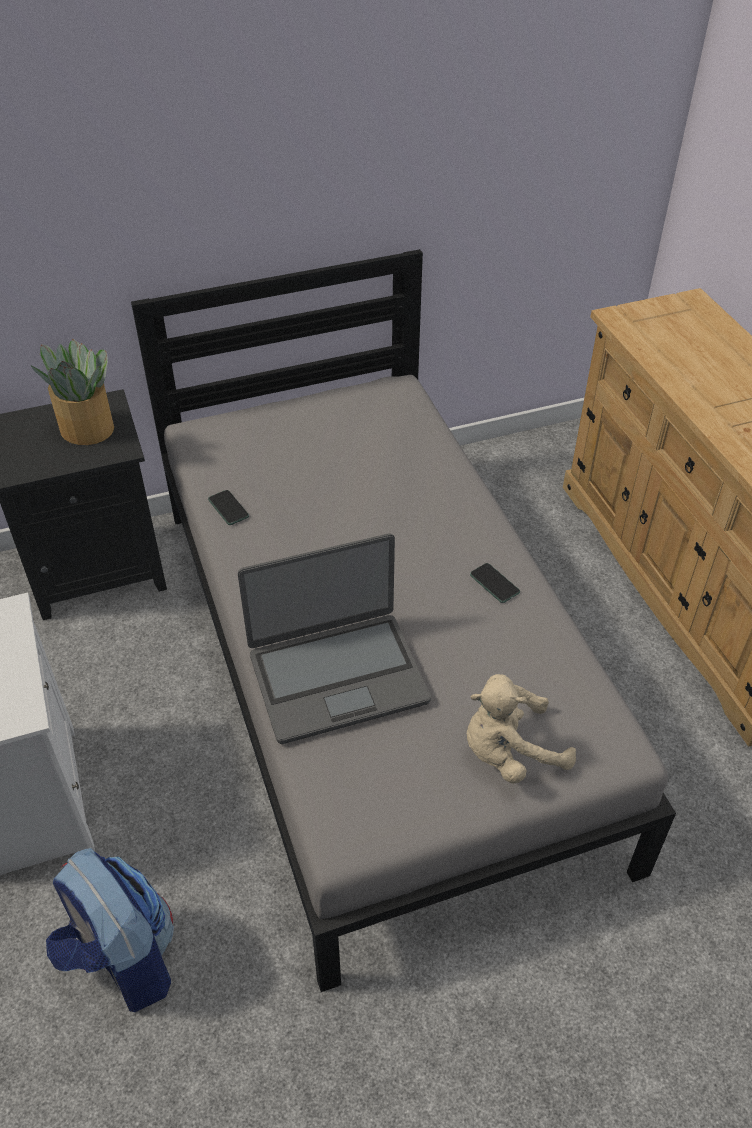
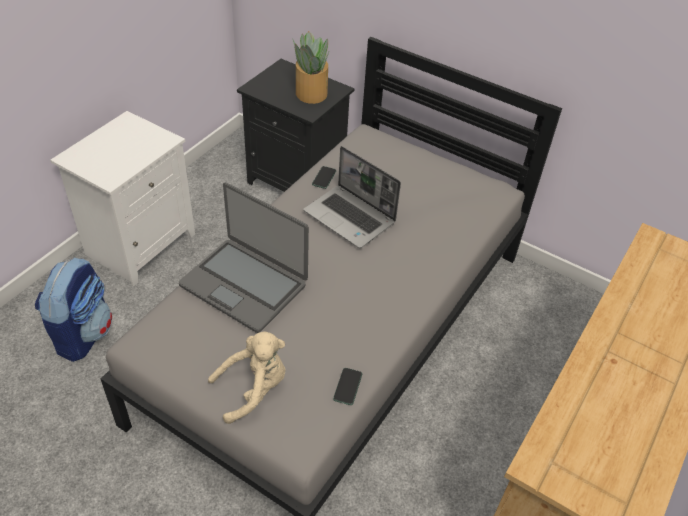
camera: 50 degrees right, 0 degrees up
beige plush toy [467,674,576,784] -> beige plush toy turned 120 degrees clockwise [208,332,286,424]
phone [470,563,520,603] -> phone moved to [333,368,362,405]
none -> laptop [303,146,401,248]

